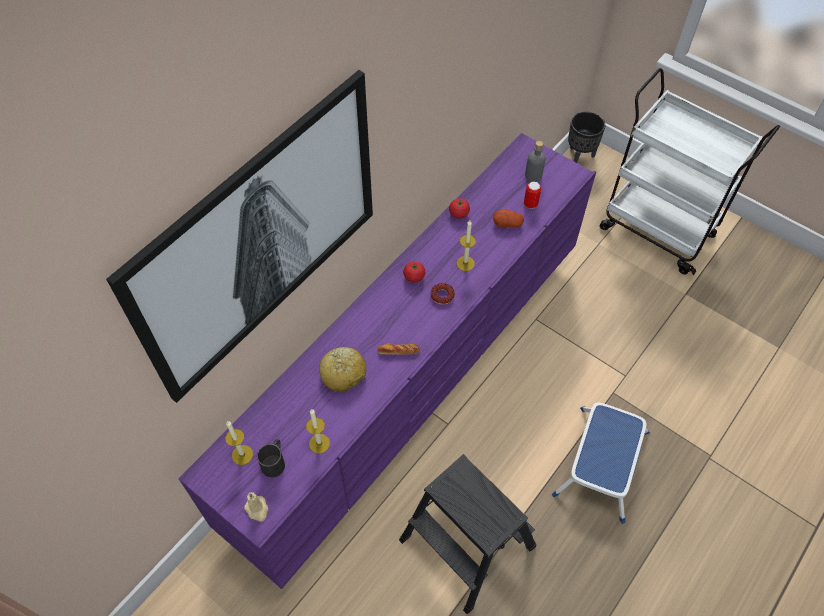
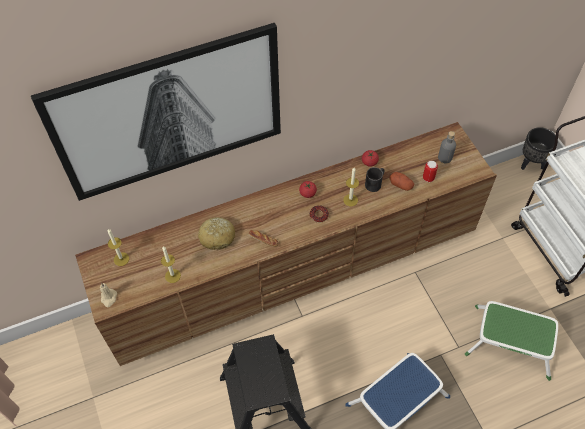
camera: 30 degrees right, 0 degrees up
purple cabinet [178,133,596,589] -> brown cabinet [75,122,497,366]
black mug [257,439,285,477] -> black mug moved to [365,167,385,192]
none -> green step ladder [465,301,558,381]

